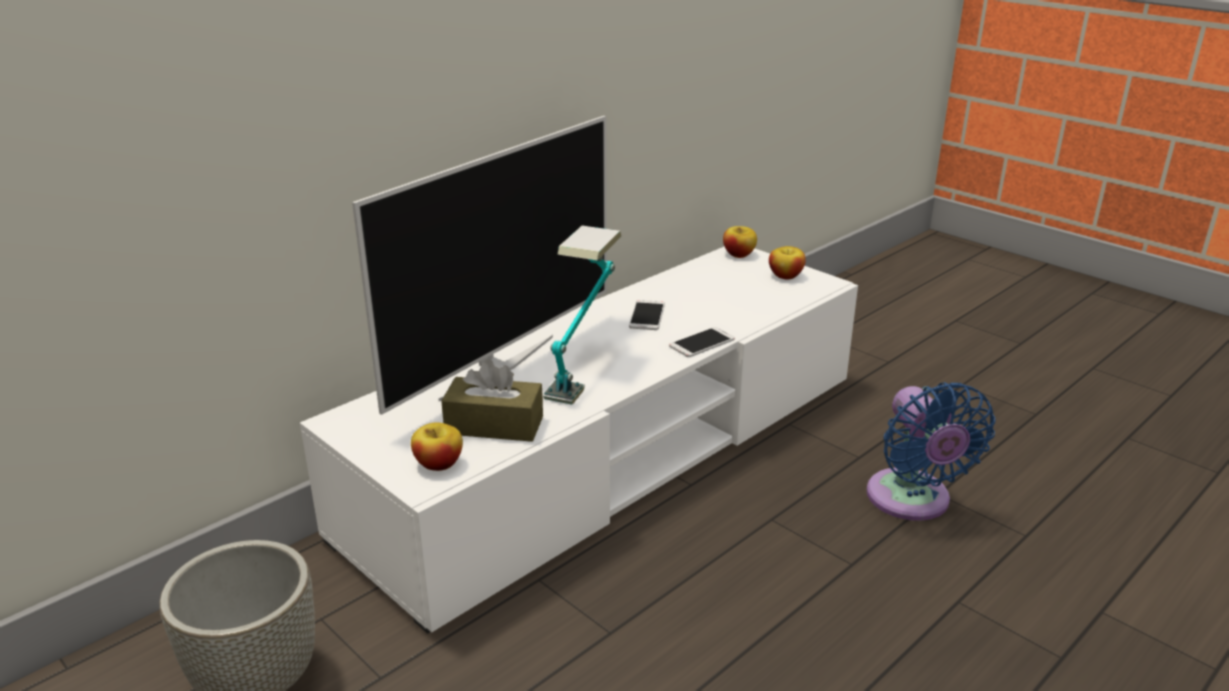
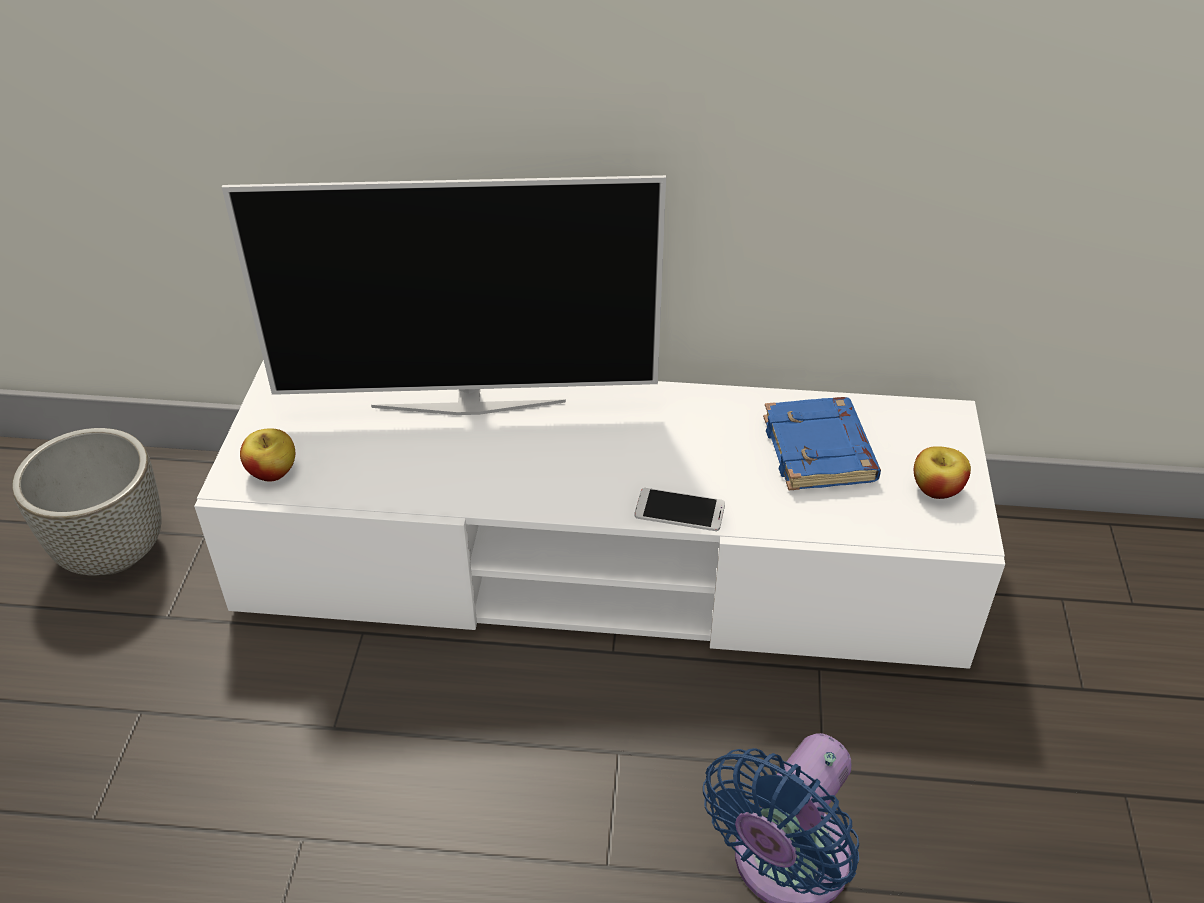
camera: 50 degrees right, 15 degrees up
brown tissue box [441,359,543,442] -> none
table lamp [543,226,621,405] -> none
phone [629,300,665,330] -> none
apple [723,226,757,258] -> none
none -> blue book [763,397,881,490]

